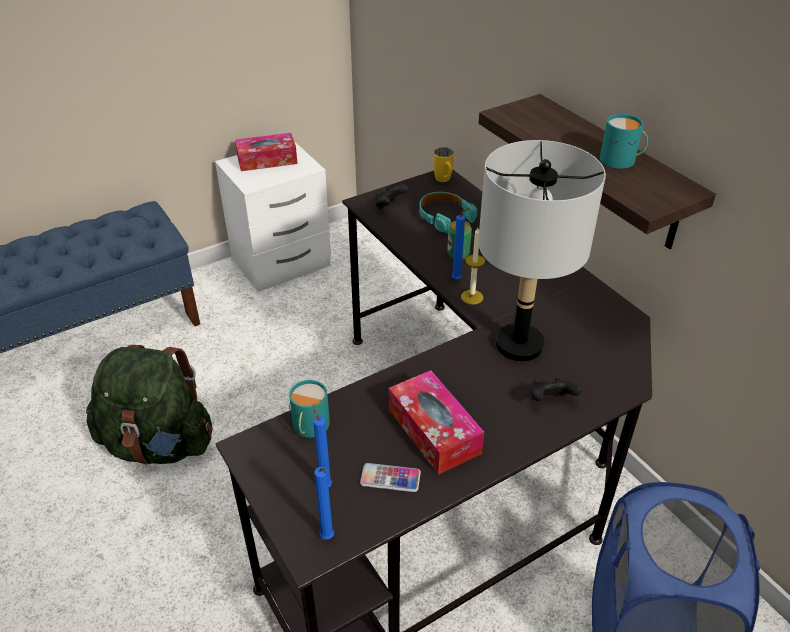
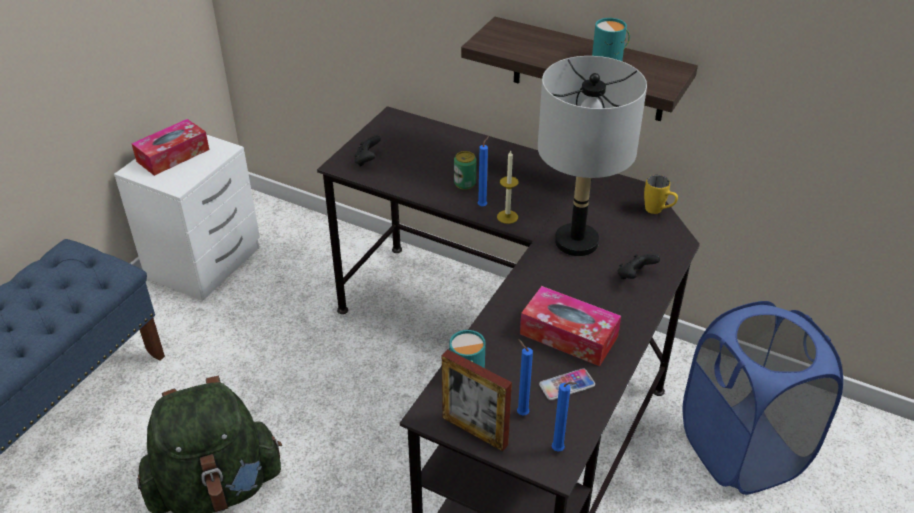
camera: 30 degrees left, 0 degrees up
turquoise headphones [419,192,477,234] -> none
yellow mug [433,147,454,182] -> yellow mug moved to [644,175,678,214]
none -> picture frame [442,349,512,451]

